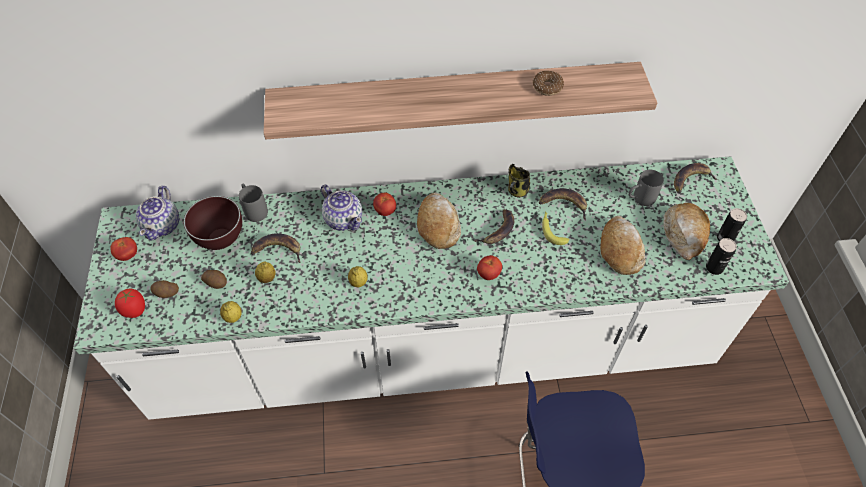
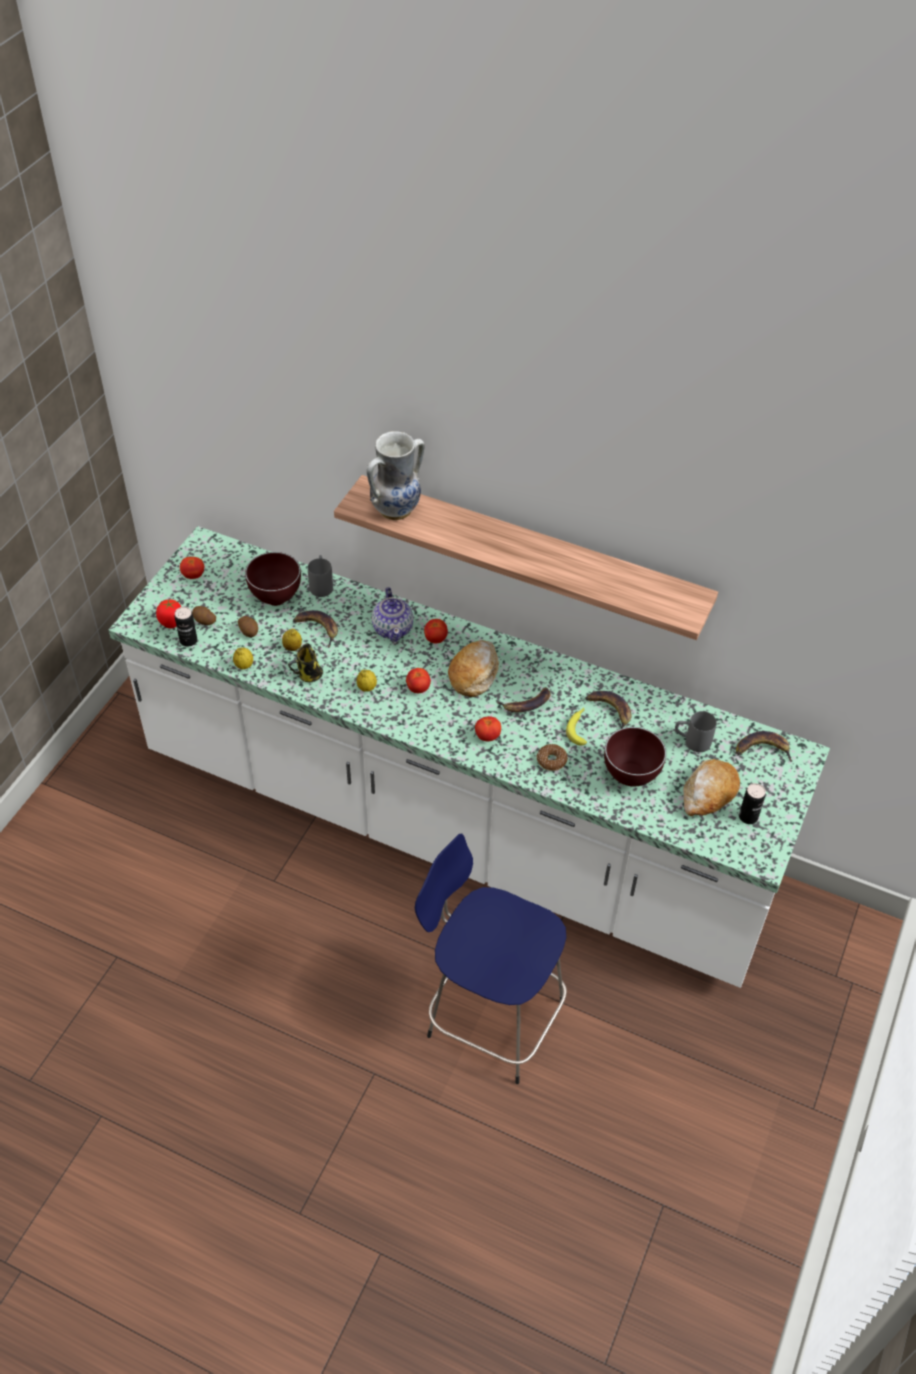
camera: 30 degrees right, 5 degrees down
teapot [136,186,179,241] -> none
mug [508,164,530,198] -> mug moved to [288,643,323,682]
donut [533,71,564,96] -> donut moved to [537,744,568,771]
bread [600,216,646,275] -> brown bowl [604,727,666,787]
can [706,238,737,275] -> can moved to [175,607,197,647]
none -> vase [367,431,425,520]
none -> tomato [406,668,431,693]

